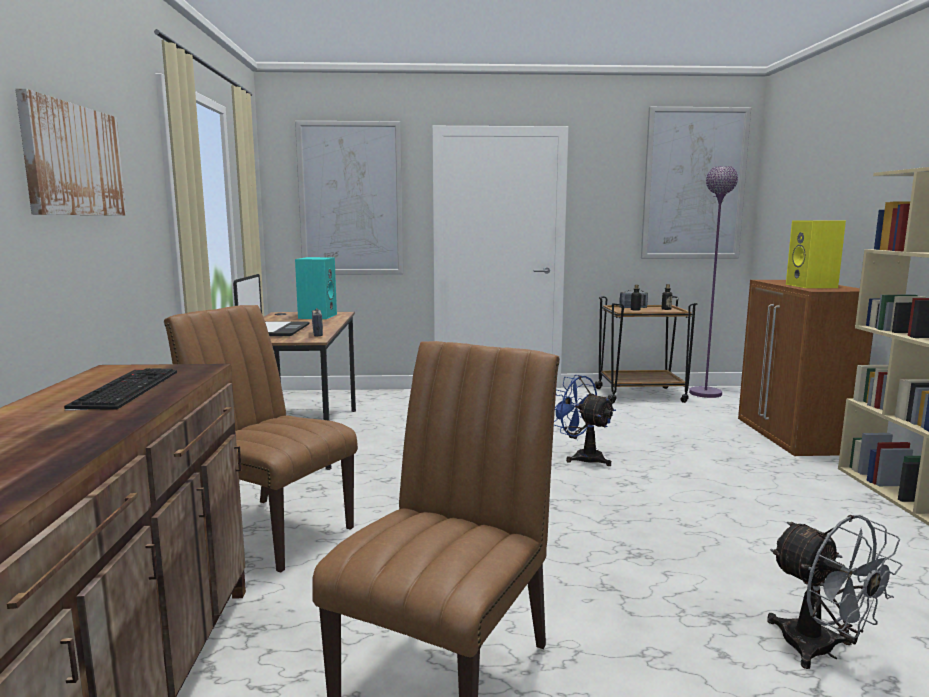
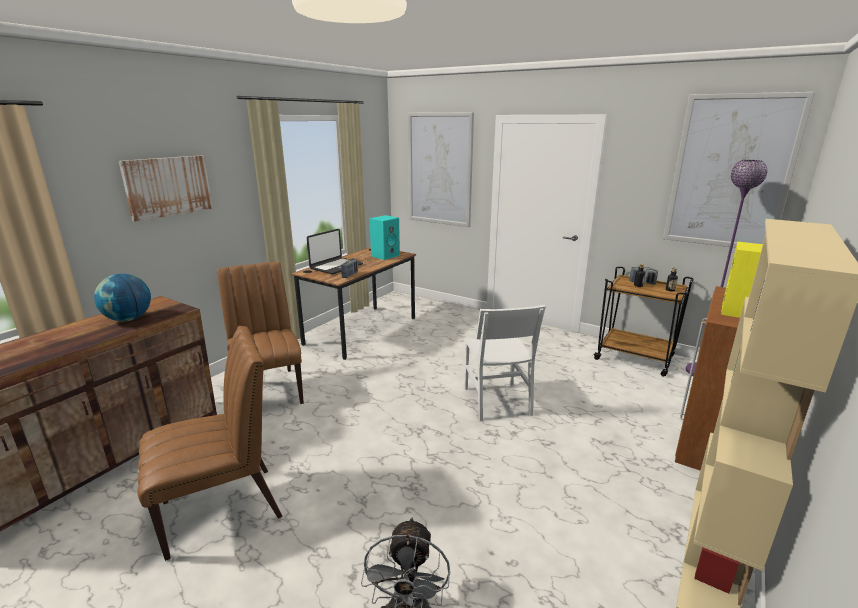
camera: 35 degrees right, 10 degrees up
keyboard [64,368,177,411] -> globe [94,274,151,321]
blue fan [554,375,616,466] -> white chair [464,305,546,421]

